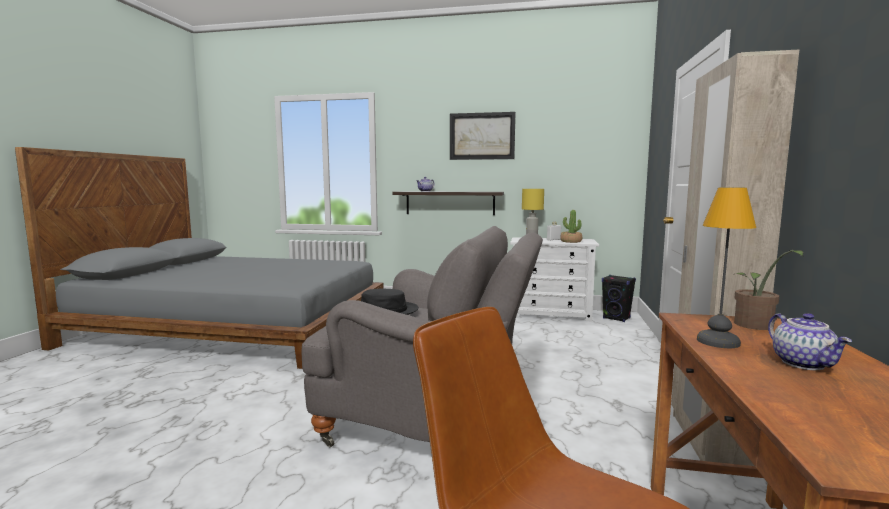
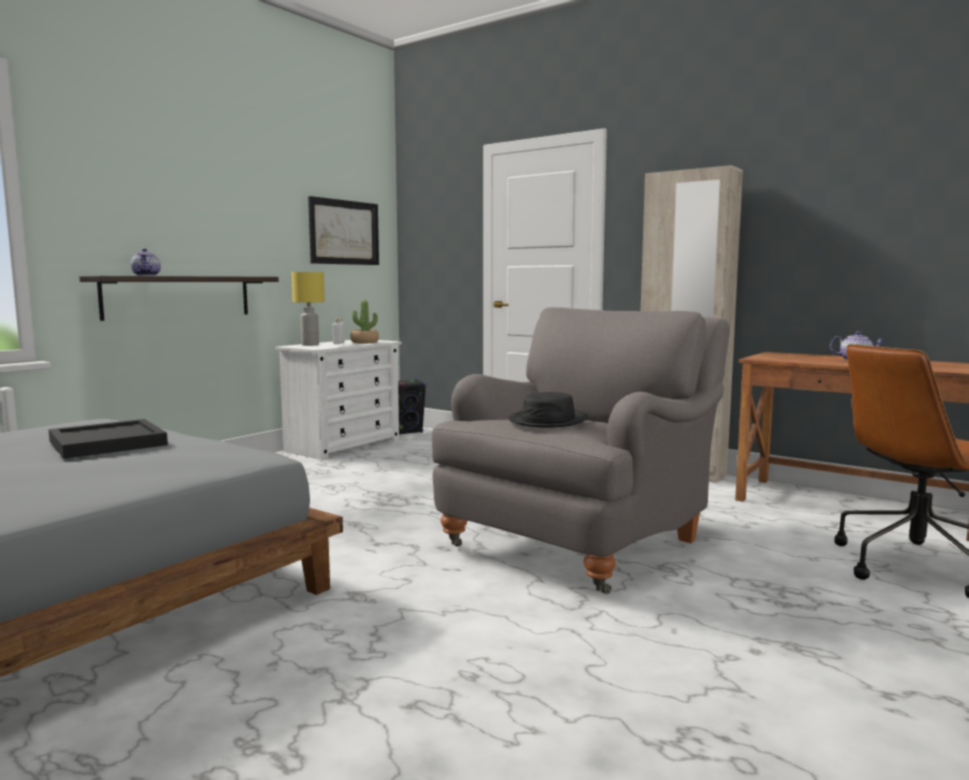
camera: 65 degrees left, 0 degrees up
picture [450,112,515,160] -> picture moved to [308,196,379,265]
table lamp [697,188,756,348] -> none
potted plant [733,250,803,330] -> none
none -> black tray [48,419,168,459]

